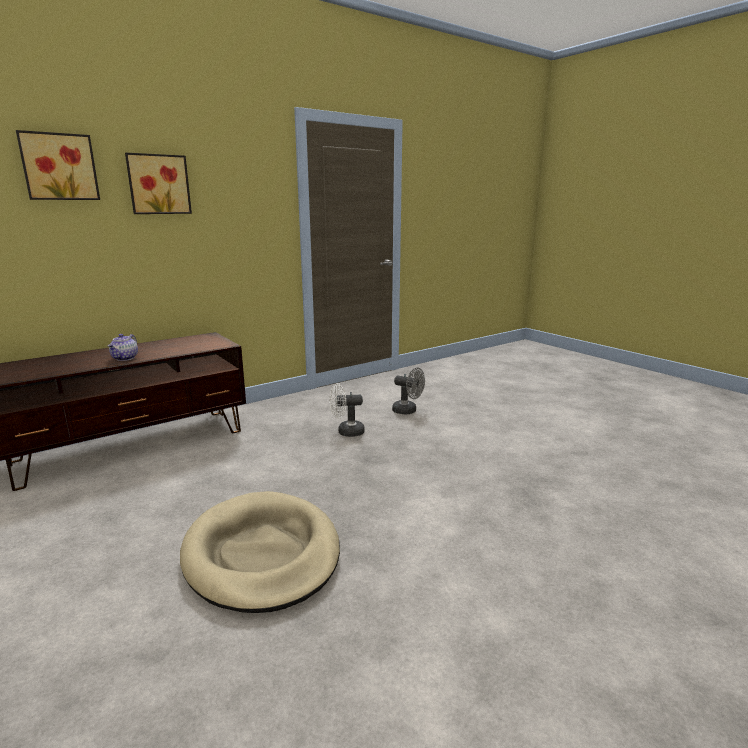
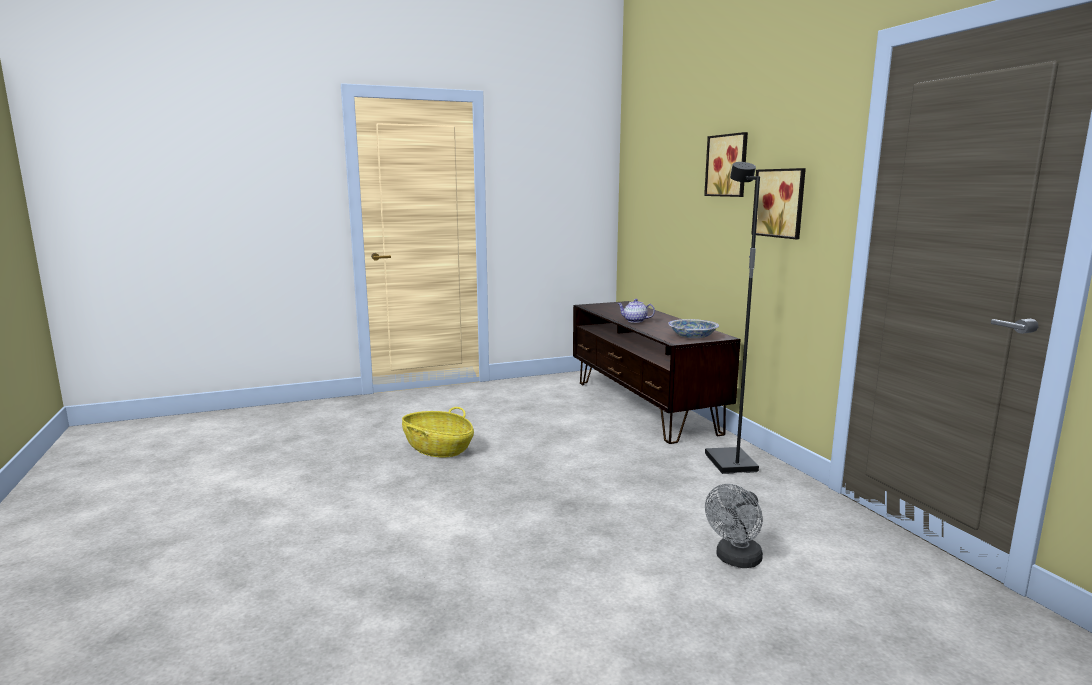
camera: 105 degrees right, 5 degrees down
picture [16,130,100,200] -> picture moved to [751,168,806,239]
beige dog bed [180,491,340,613] -> basket [402,407,474,458]
white fan [329,383,365,437] -> none
none -> bowl [668,319,719,338]
none -> black floor lamp [705,162,760,474]

